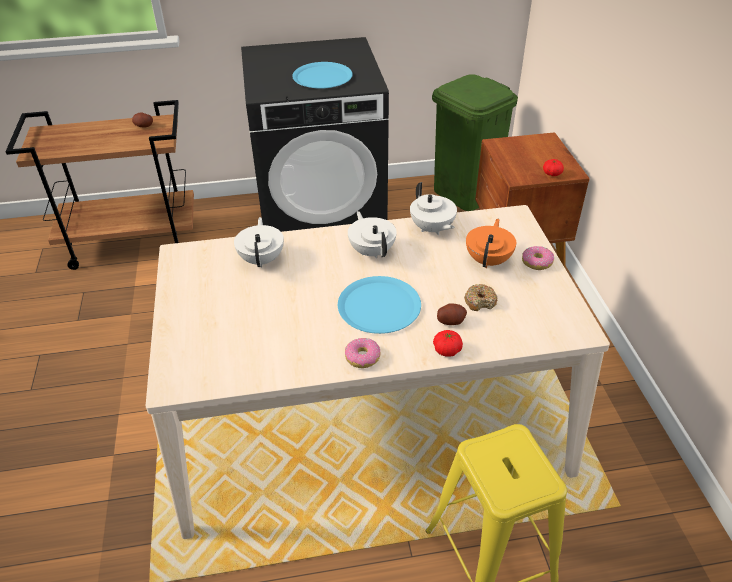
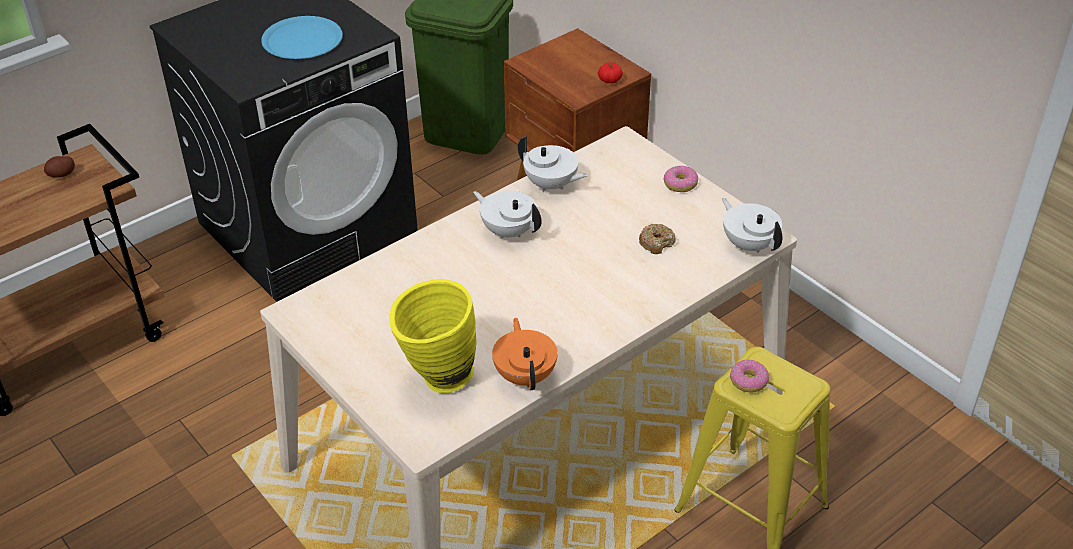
camera: 30 degrees left, 0 degrees up
white teapot [234,217,284,267] -> white teapot moved to [722,198,782,253]
blue plate [338,276,421,334] -> none
donut [345,338,381,368] -> donut moved to [730,360,769,393]
tomato [433,330,463,357] -> none
potato [437,304,467,325] -> none
orange teapot [466,219,516,268] -> orange teapot moved to [492,318,558,390]
none -> yellow vase [389,279,476,393]

